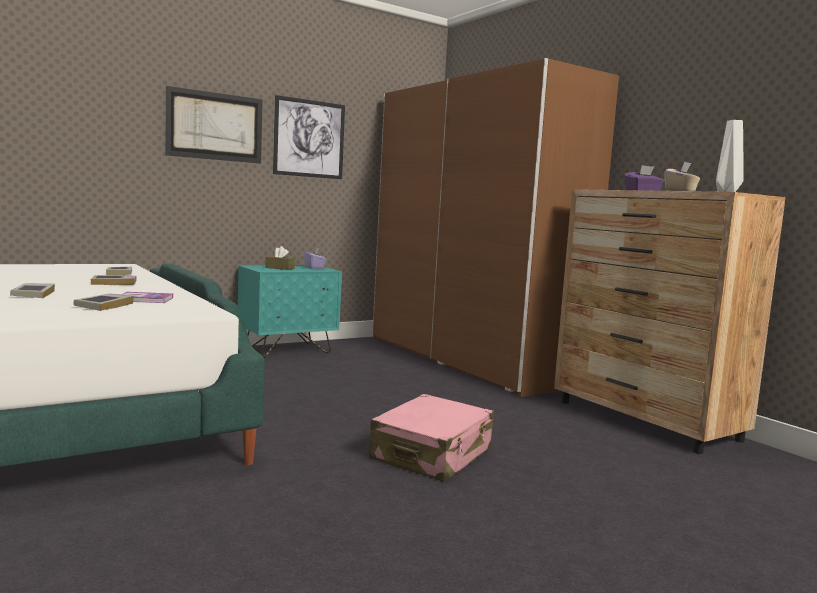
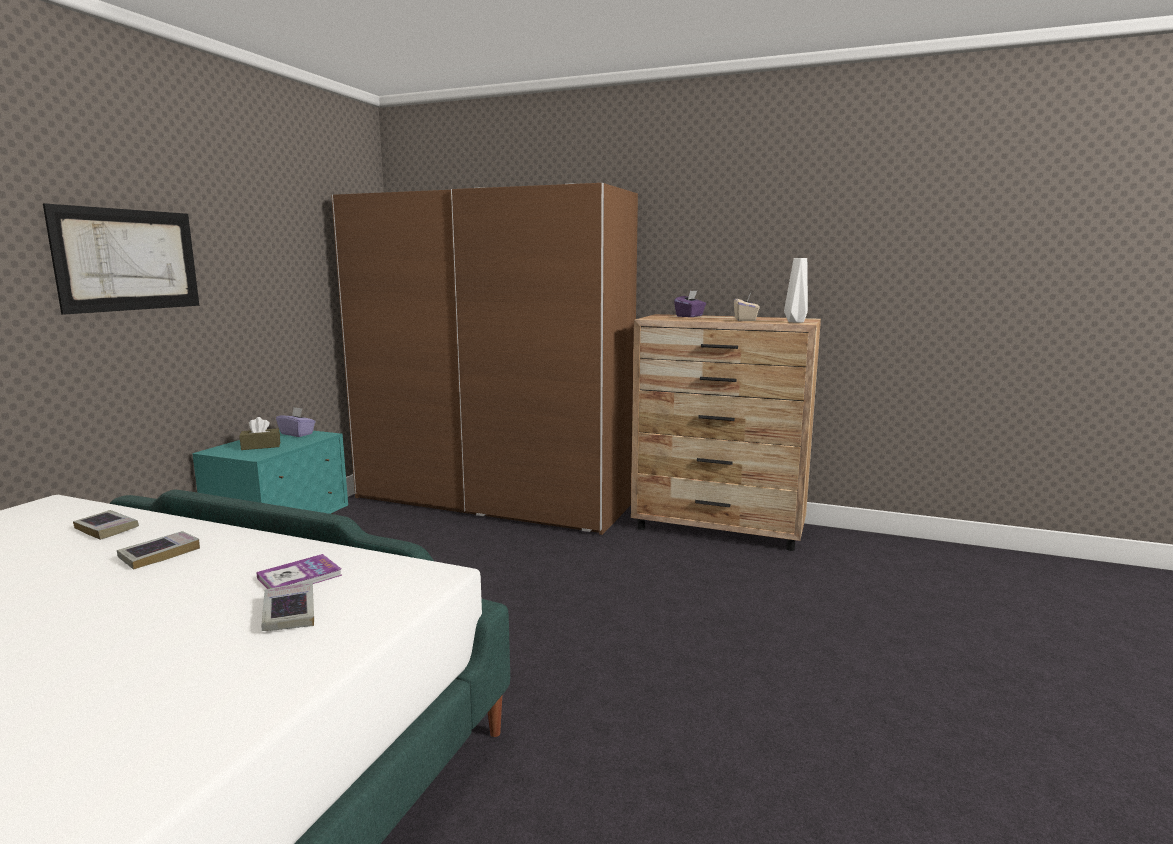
camera: 35 degrees left, 5 degrees up
book [10,283,55,298] -> none
picture [273,95,345,179] -> none
pink suitcase [369,394,494,482] -> none

